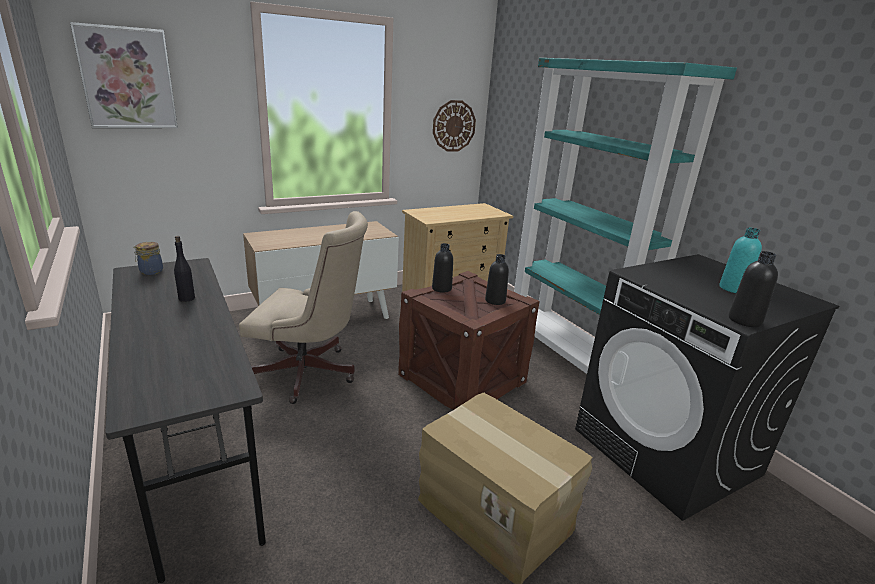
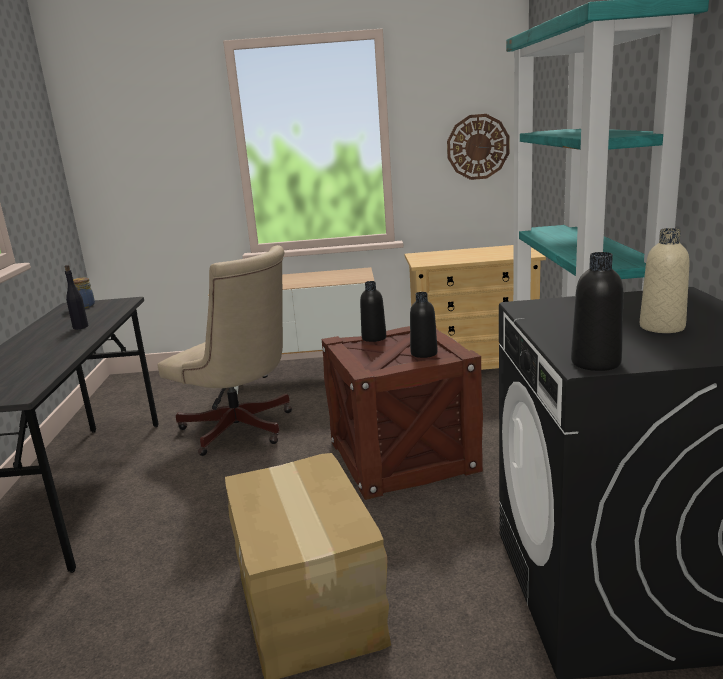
camera: 30 degrees right, 5 degrees down
picture [70,22,178,128] -> none
turquoise bottle [720,228,762,293] -> beige bottle [640,228,690,333]

